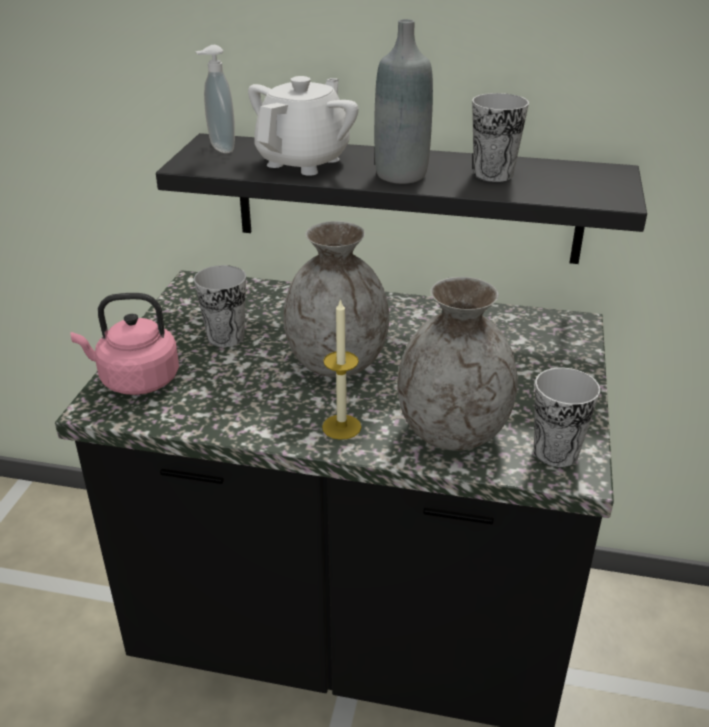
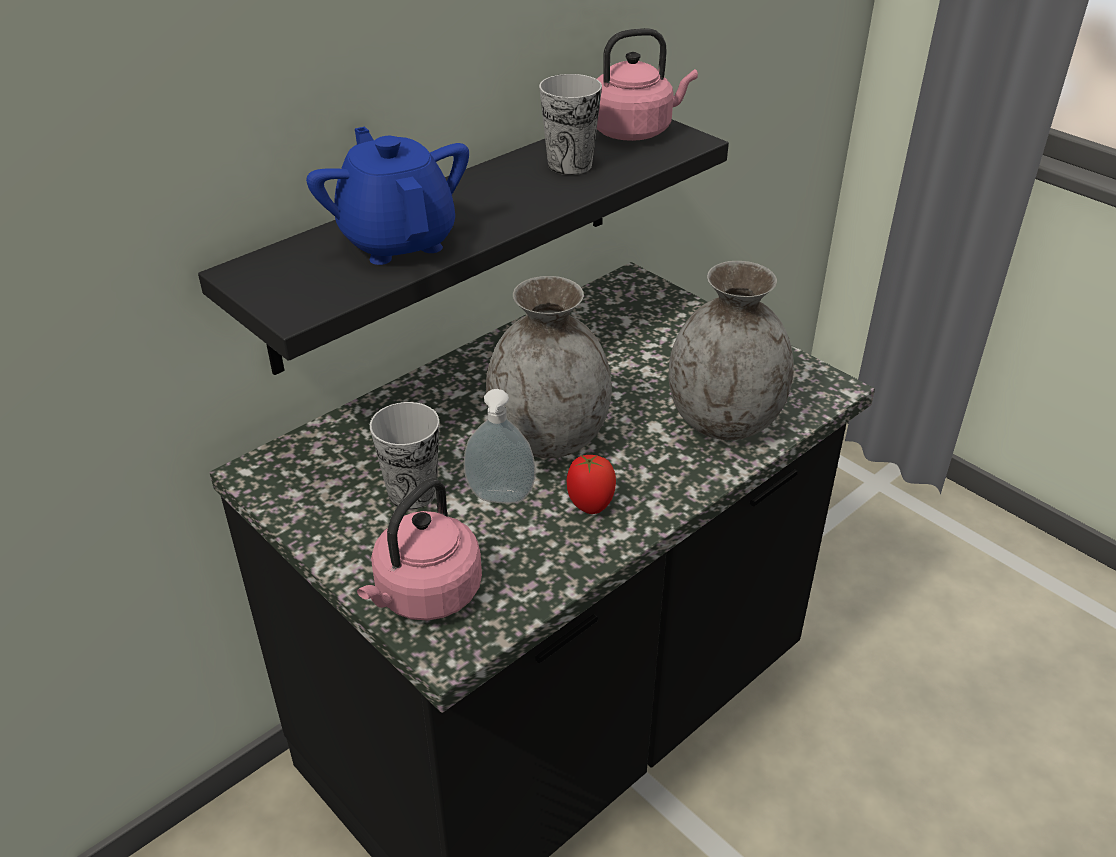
camera: 55 degrees left, 5 degrees up
soap dispenser [195,45,235,153] -> soap dispenser moved to [464,389,535,504]
white teapot [248,76,359,176] -> blue teapot [306,126,469,265]
candle [322,298,361,440] -> none
grey bottle [374,19,433,184] -> none
cup [534,368,600,467] -> none
none -> tomato [566,455,616,514]
none -> pink kettle [597,28,698,141]

